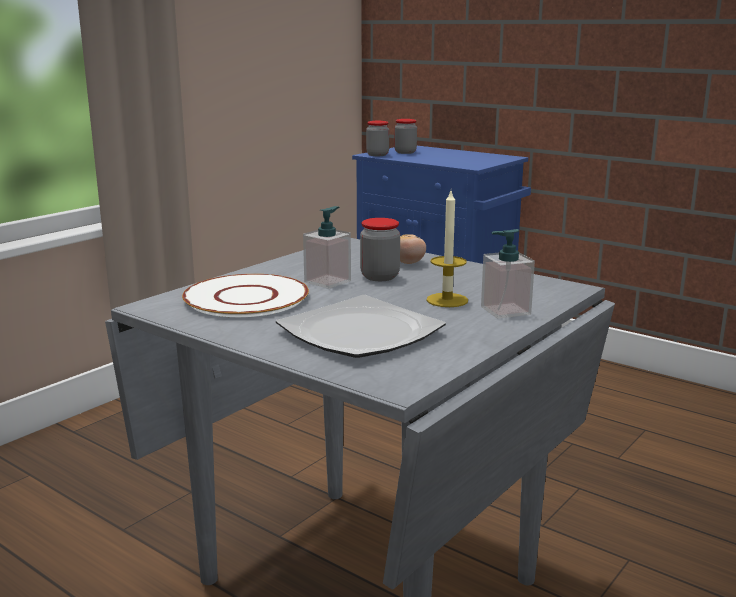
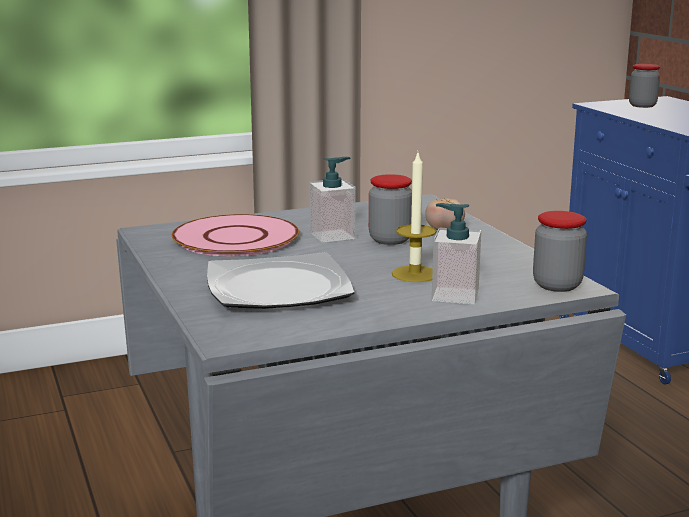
camera: 30 degrees right, 0 degrees up
white plate [182,274,309,317] -> pink plate [172,214,299,256]
jar [366,121,389,156] -> jar moved to [533,211,587,292]

